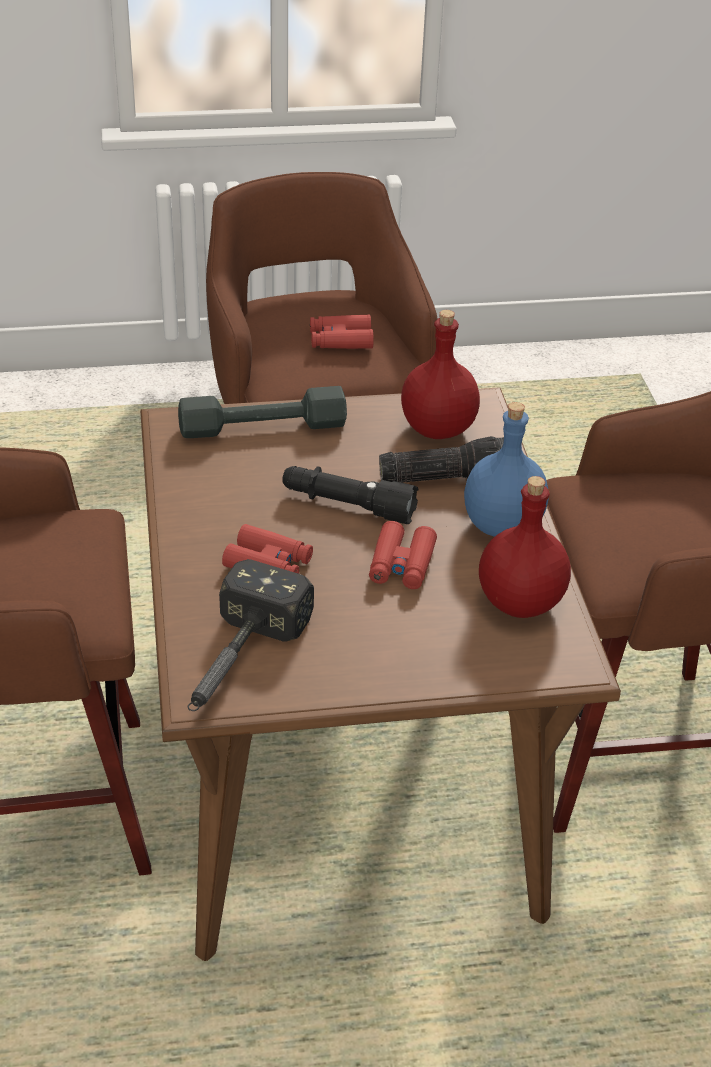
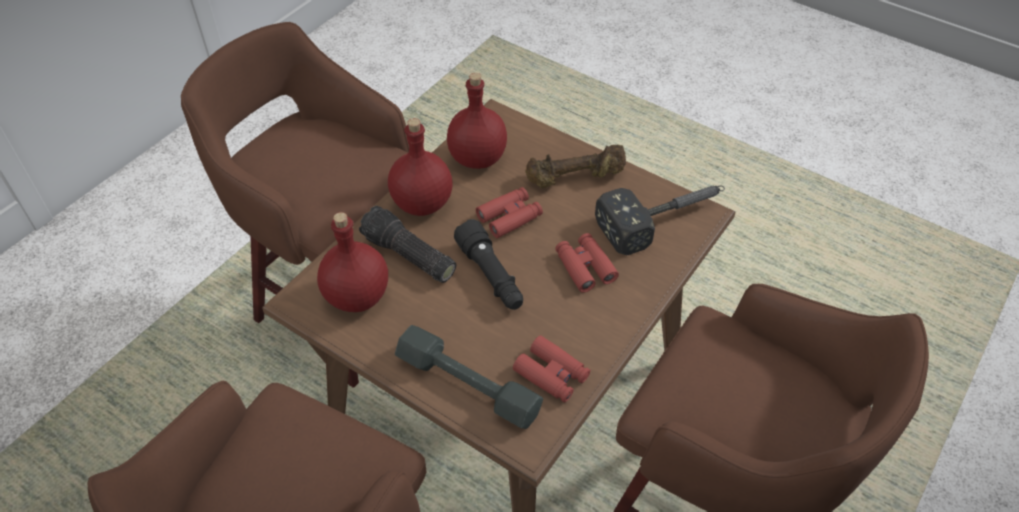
camera: 135 degrees left, 10 degrees up
red binoculars [310,315,374,349] -> red binoculars moved to [513,336,590,403]
blue bottle [464,402,549,537] -> red bottle [388,118,453,216]
none -> brown dumbbell [525,144,626,188]

